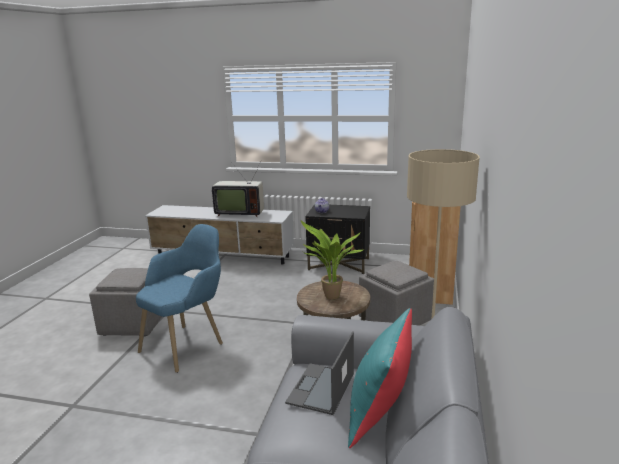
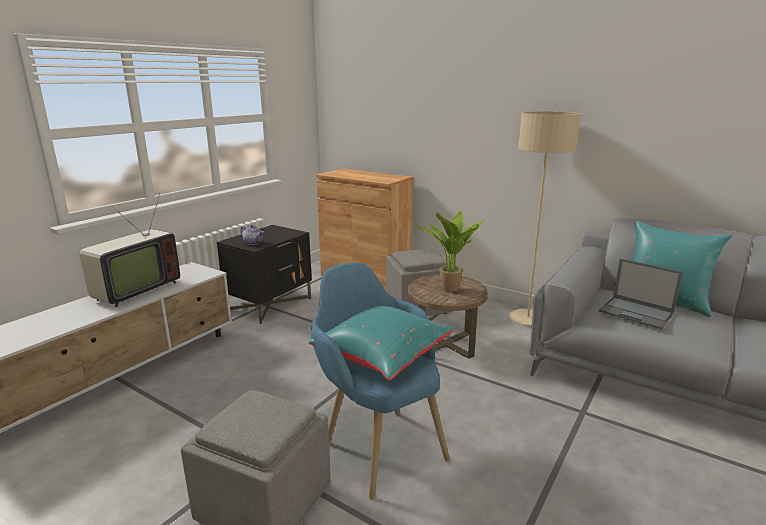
camera: 70 degrees left, 0 degrees up
none -> turquoise pillow [309,306,455,381]

